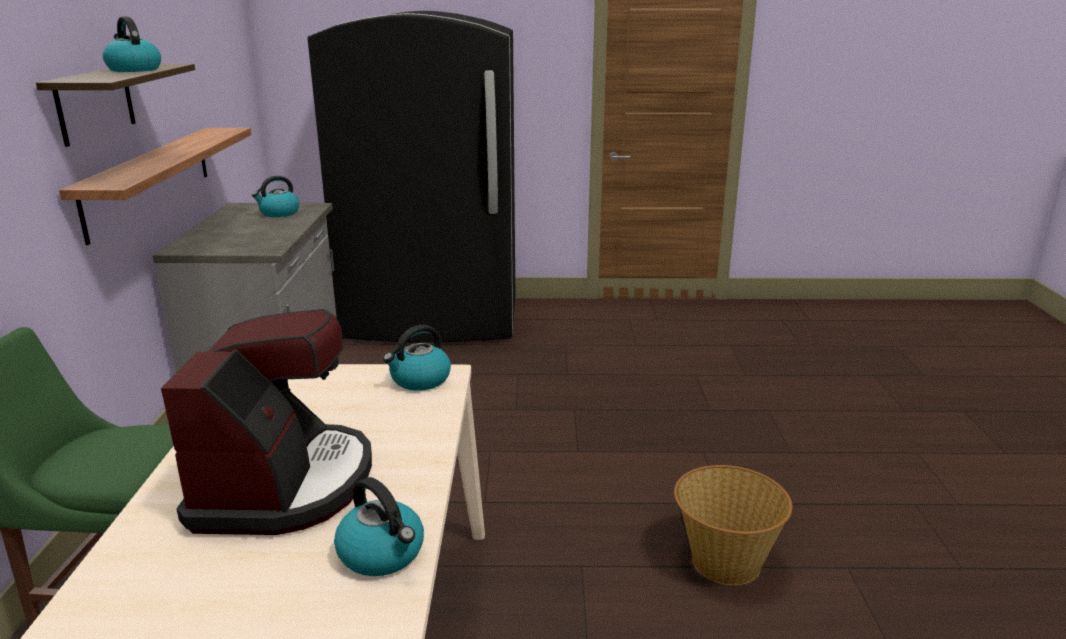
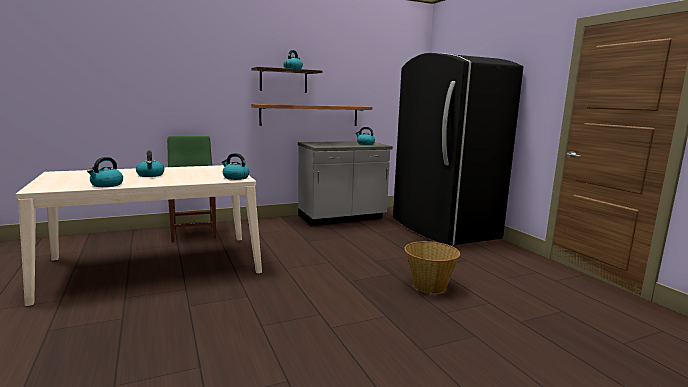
camera: 65 degrees right, 10 degrees down
coffee machine [161,309,372,535] -> kettle [136,150,164,177]
basket [674,465,792,585] -> basket moved to [404,241,460,294]

